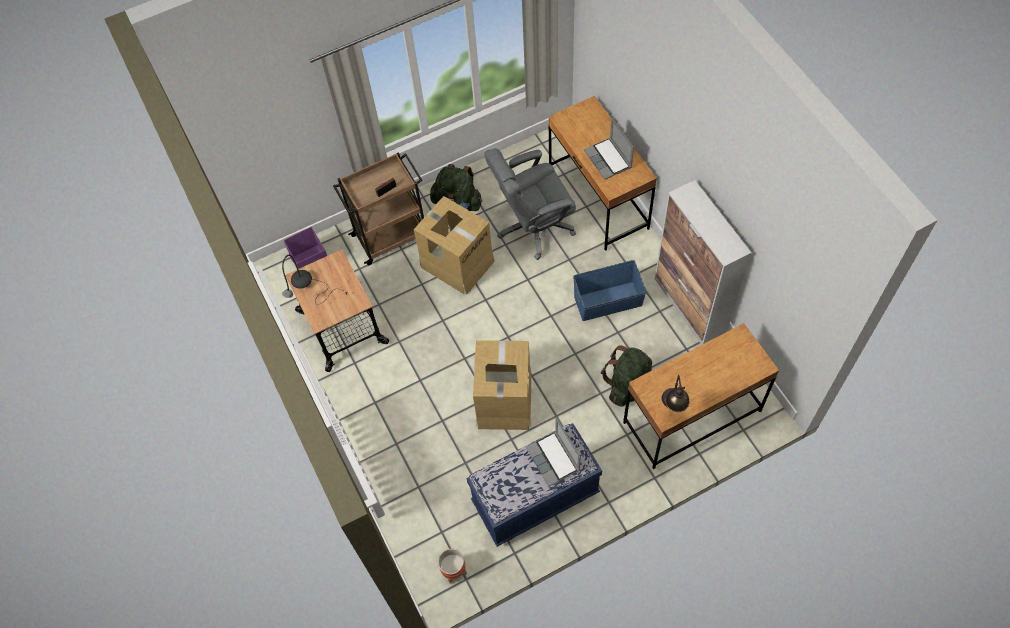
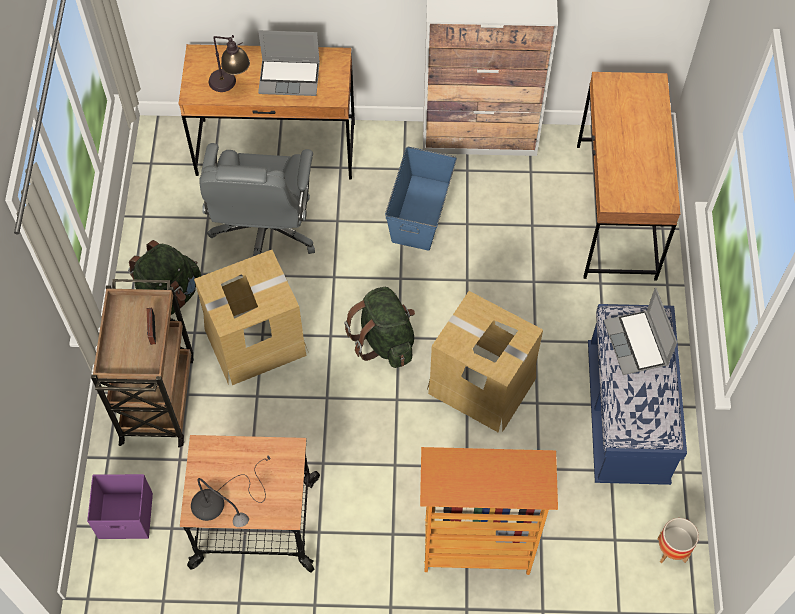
camera: 65 degrees left, 0 degrees up
laptop [526,417,581,487] -> laptop turned 75 degrees clockwise [604,287,677,375]
green backpack [601,346,652,407] -> green backpack moved to [344,287,415,368]
table lamp [662,375,689,412] -> table lamp moved to [209,35,250,92]
none -> bookcase [420,447,558,575]

